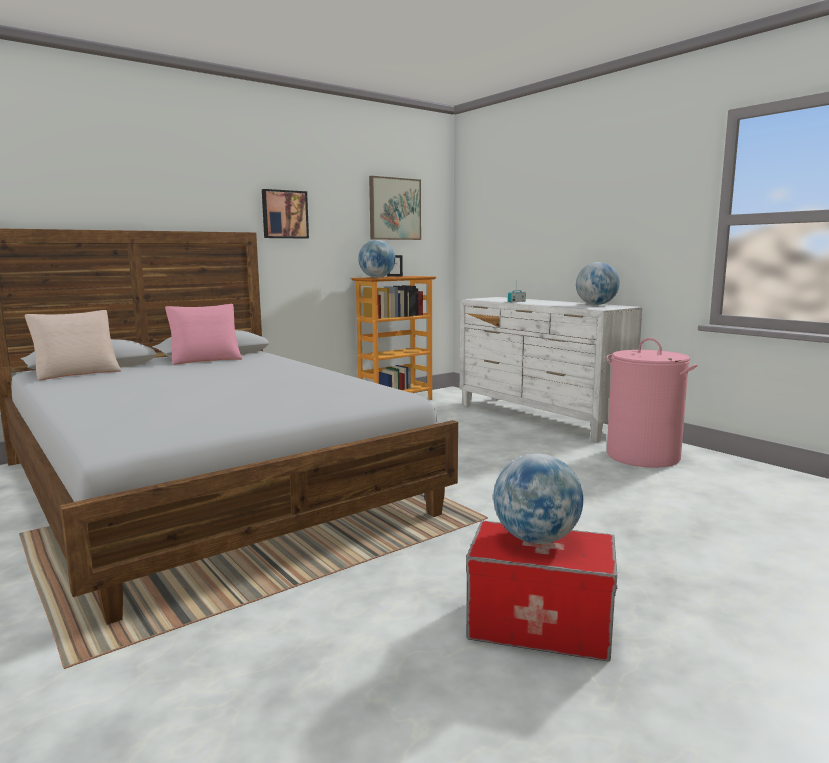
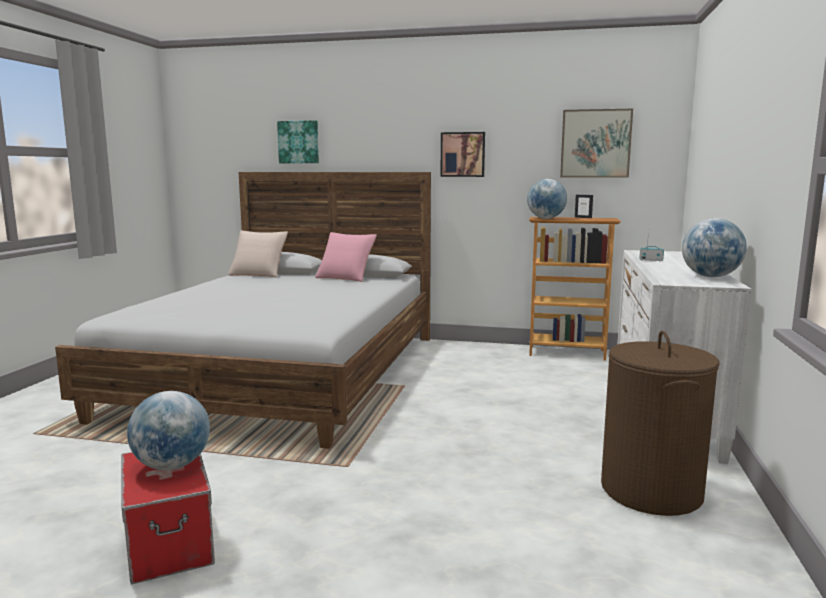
camera: 50 degrees right, 0 degrees up
pink laundry basket [606,338,698,468] -> brown laundry basket [601,331,719,516]
none -> picture [277,120,319,163]

